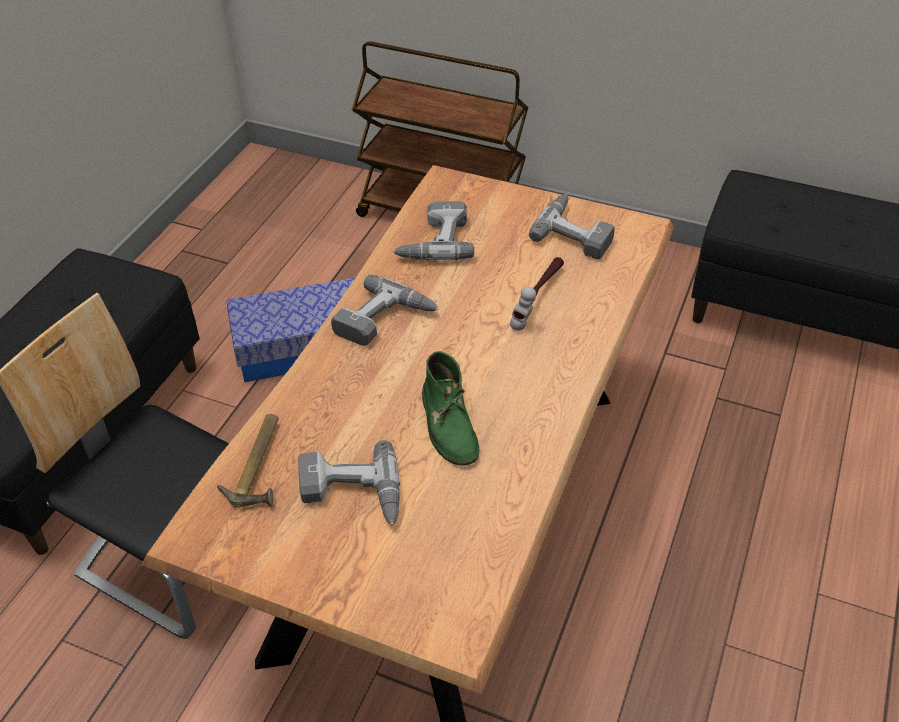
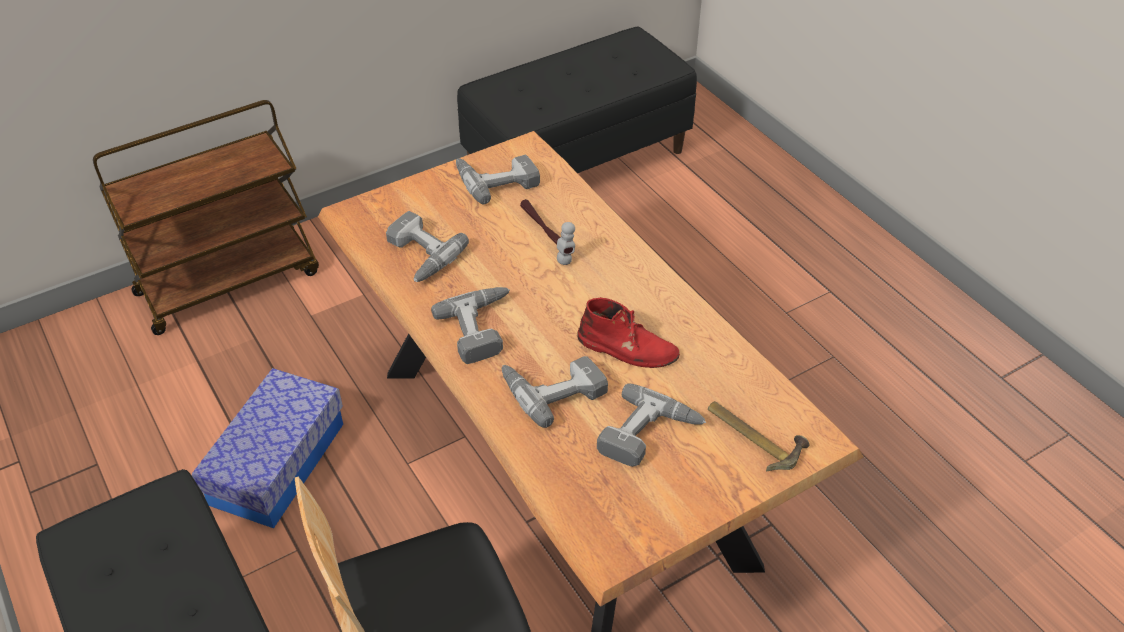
camera: 55 degrees left, 0 degrees up
hammer [217,414,279,508] -> hammer moved to [708,401,809,471]
green boot [422,351,479,466] -> red boot [577,297,680,368]
none -> power drill [502,356,608,428]

